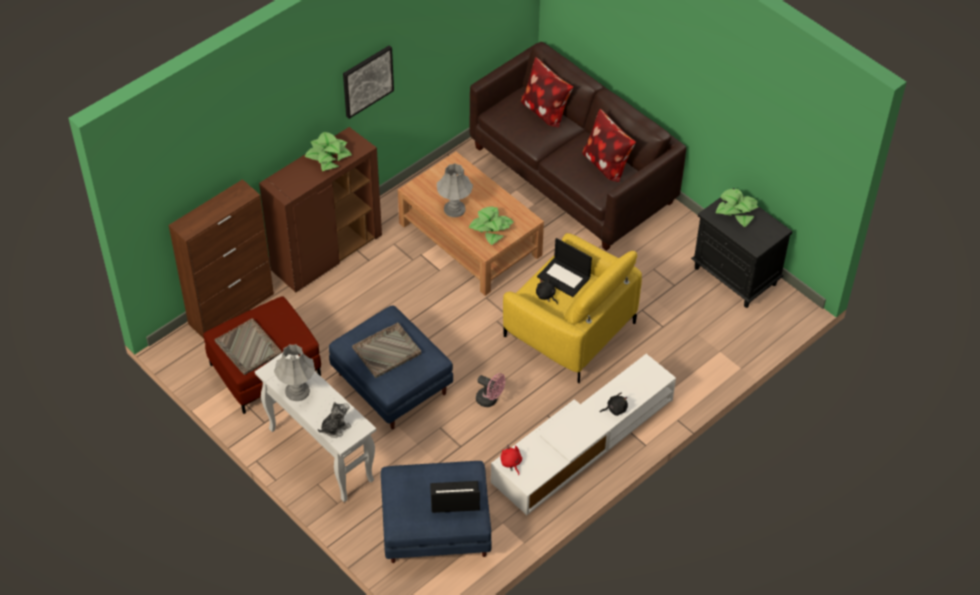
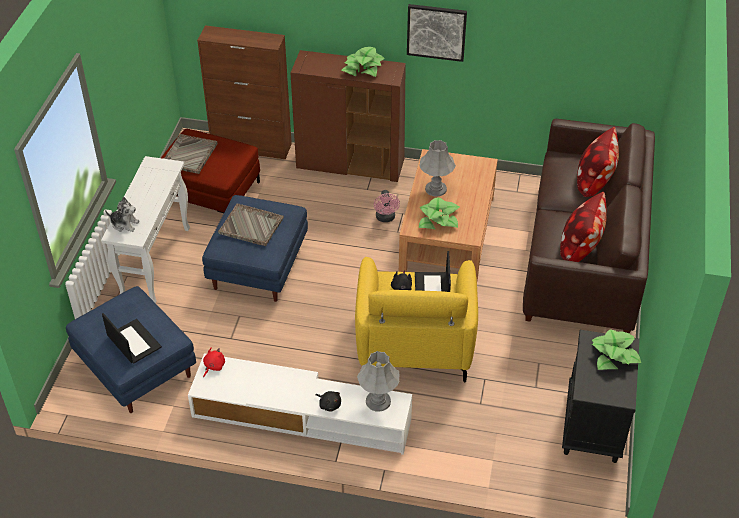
camera: 55 degrees right, 5 degrees down
grey table lamp [274,344,315,401] -> grey table lamp moved to [357,351,399,412]
pink fan [476,373,505,407] -> pink fan moved to [374,190,400,222]

